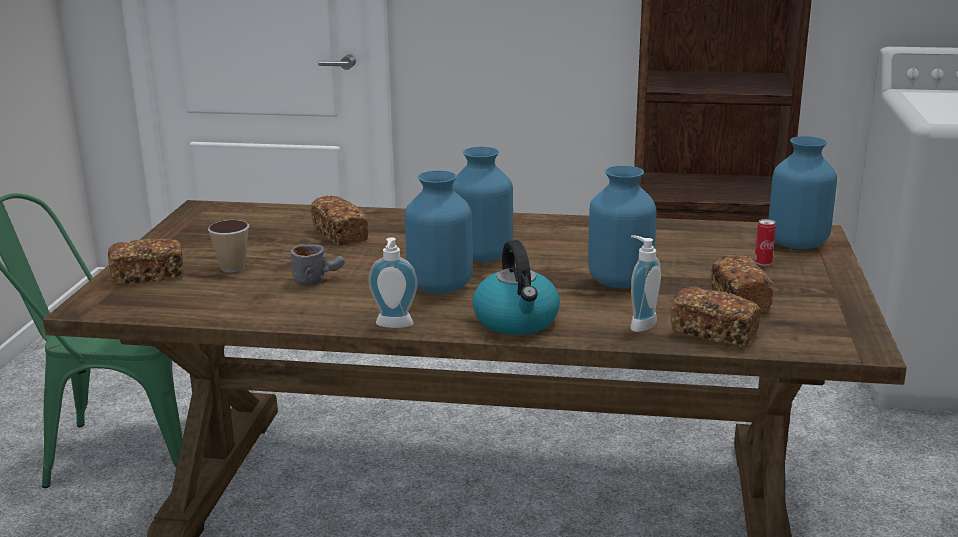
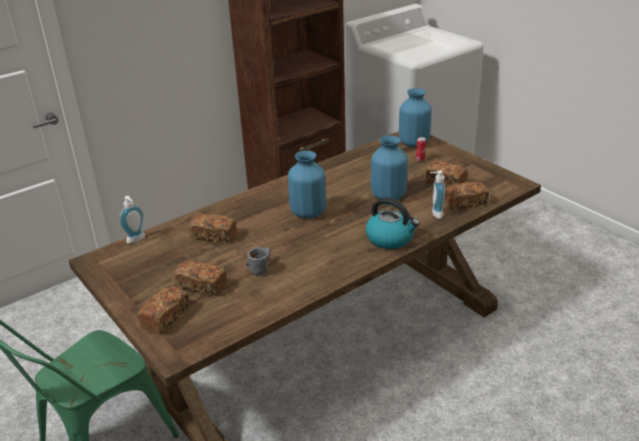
camera: 45 degrees left, 10 degrees up
cup [208,220,249,273] -> bread [174,260,227,296]
soap dispenser [368,237,418,328] -> soap dispenser moved to [119,196,145,244]
blue vase [405,170,473,294] -> none

